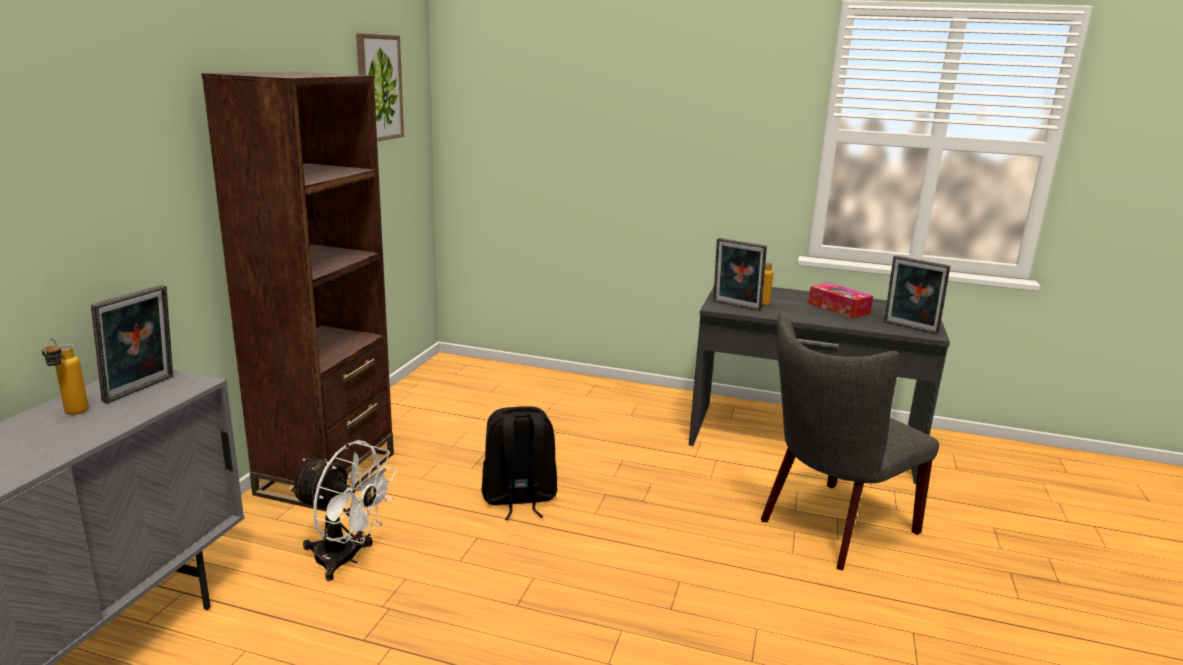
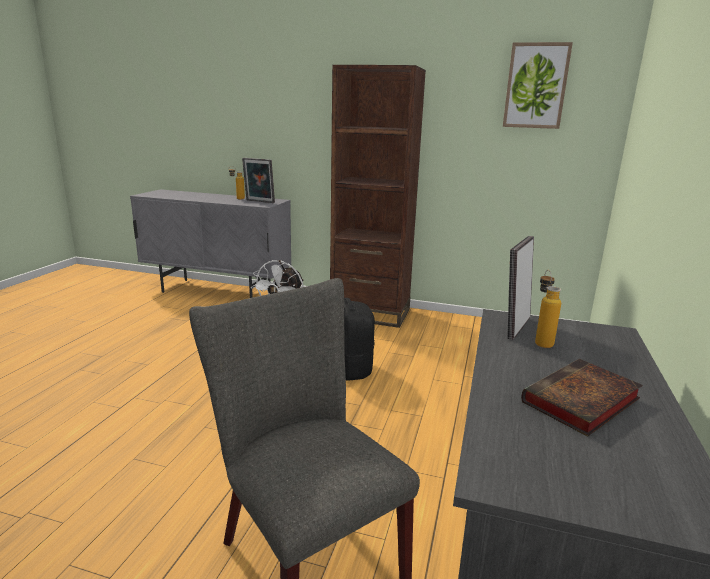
camera: 90 degrees right, 0 degrees up
tissue box [808,283,873,318] -> book [521,359,643,437]
picture frame [884,256,950,334] -> none

